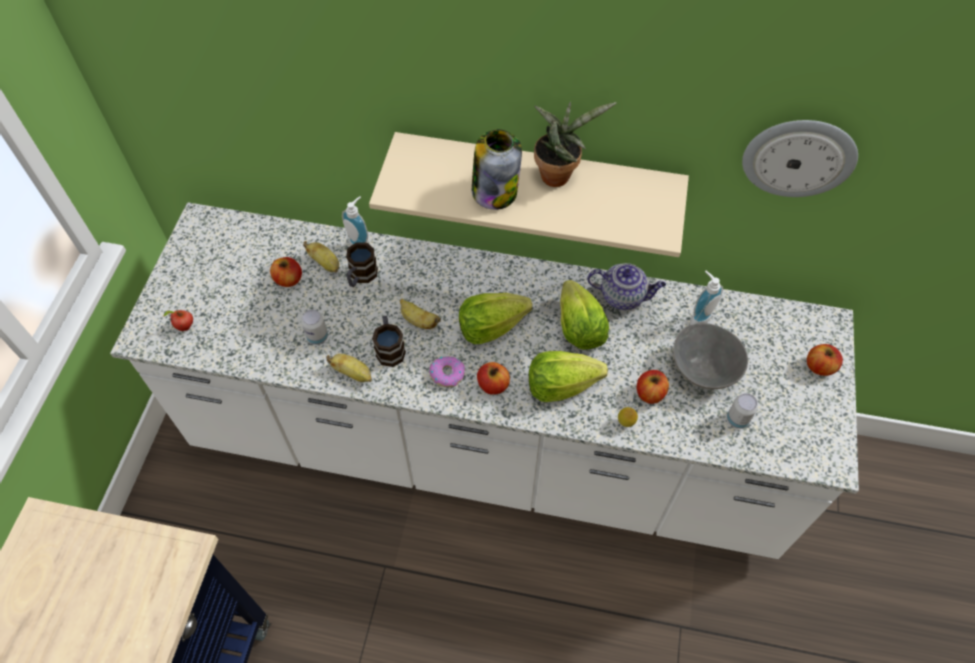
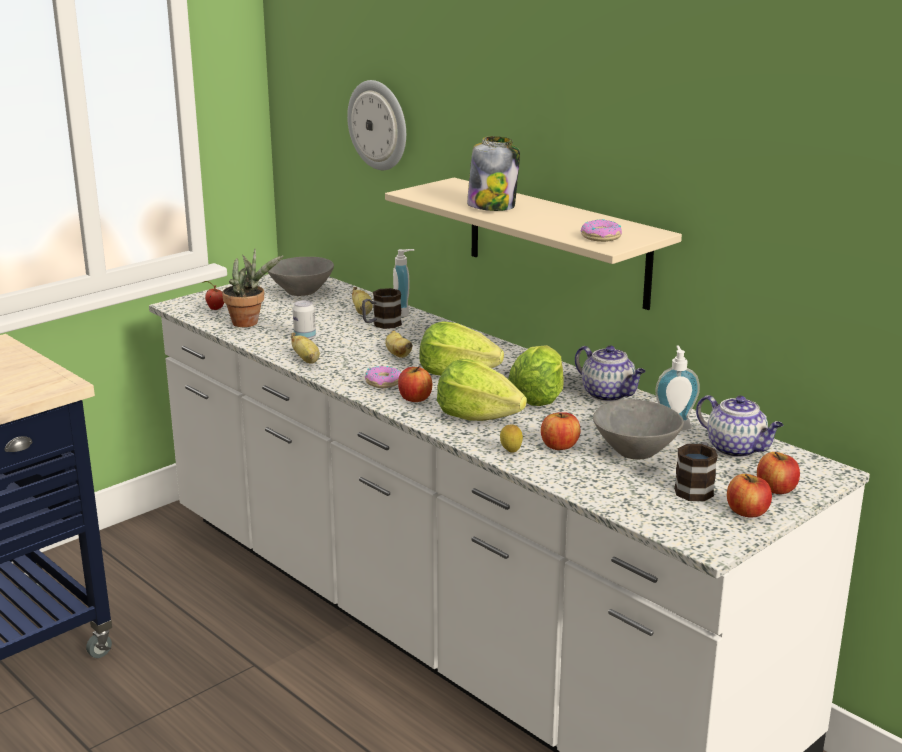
camera: 35 degrees right, 35 degrees down
apple [270,257,302,287] -> apple moved to [727,474,772,518]
mug [372,316,406,367] -> mug moved to [674,442,718,501]
potted plant [534,101,616,187] -> potted plant moved to [222,249,283,327]
can [727,393,758,429] -> none
wall clock [742,120,858,197] -> wall clock moved to [347,80,406,170]
none -> grey bowl [268,257,334,296]
none -> donut [581,219,622,242]
none -> teapot [696,395,784,458]

